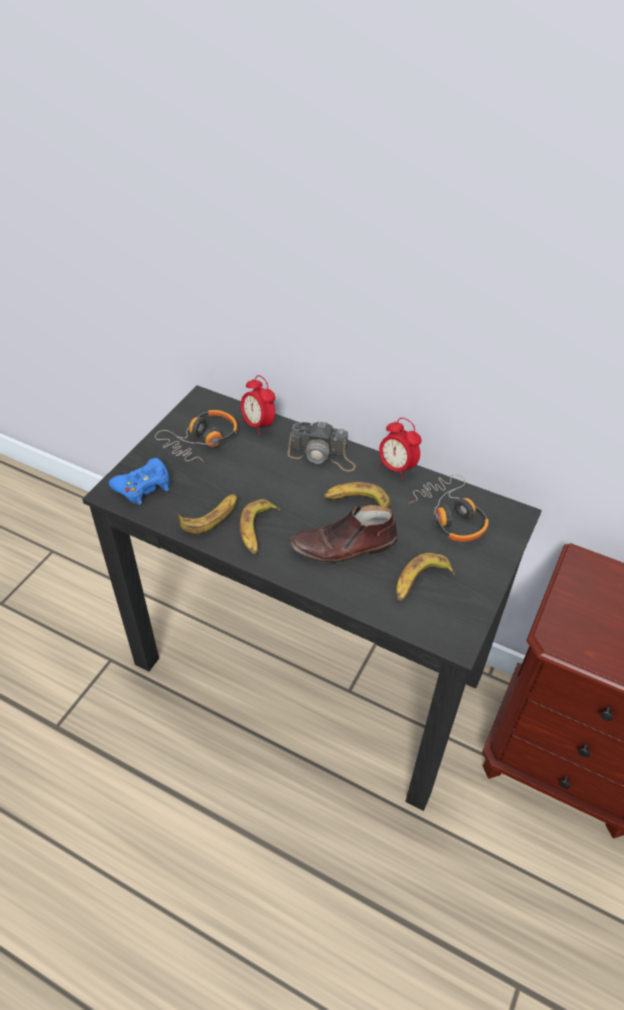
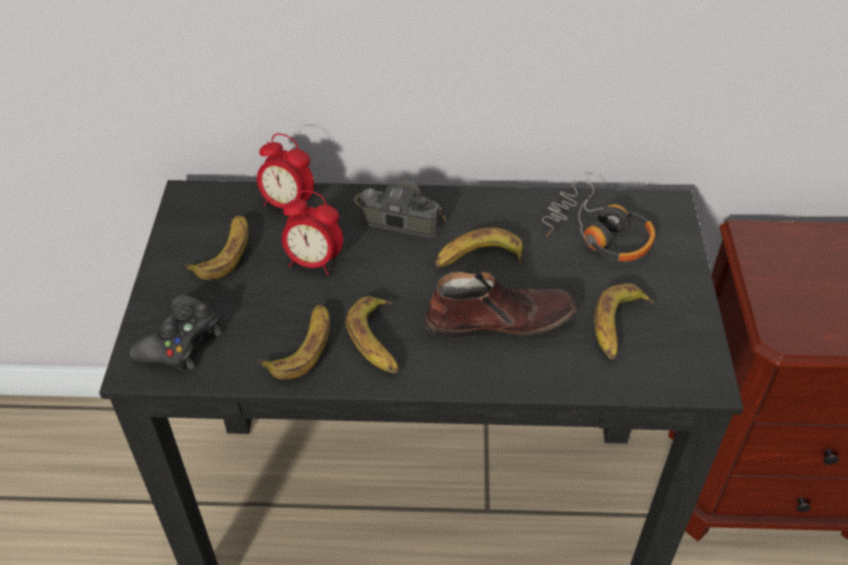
camera: 25 degrees left, 0 degrees up
blue game controller [109,458,170,505] -> black game controller [129,295,222,370]
headphones [155,410,238,462] -> banana [184,215,248,280]
camera [287,421,356,472] -> camera turned 150 degrees counterclockwise [354,179,446,239]
brown shoe [290,505,397,563] -> brown shoe turned 150 degrees counterclockwise [425,272,577,338]
alarm clock [379,418,422,479] -> alarm clock moved to [282,190,343,276]

